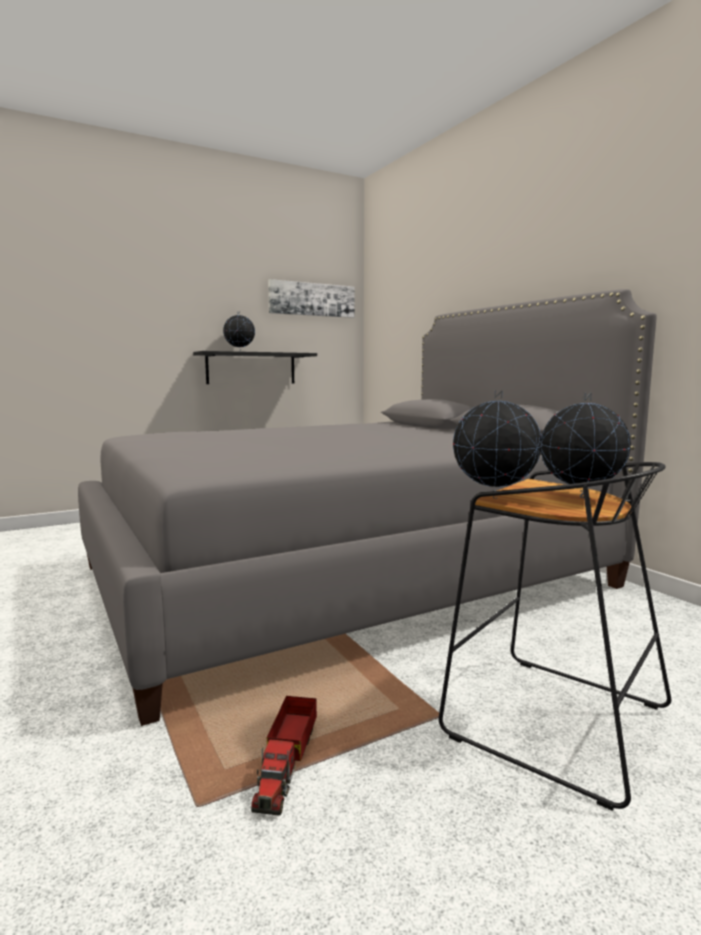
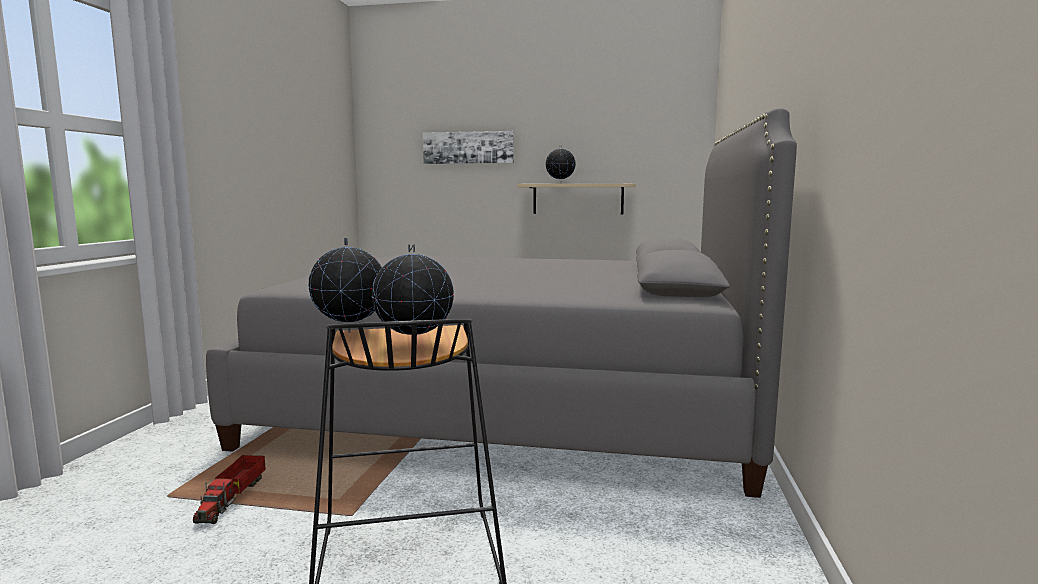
camera: 40 degrees right, 0 degrees up
black shelf [193,351,317,384] -> beige shelf [517,184,636,214]
toy truck [251,696,317,816] -> toy truck turned 45 degrees counterclockwise [193,455,266,524]
picture [268,279,354,318] -> picture moved to [423,131,514,164]

